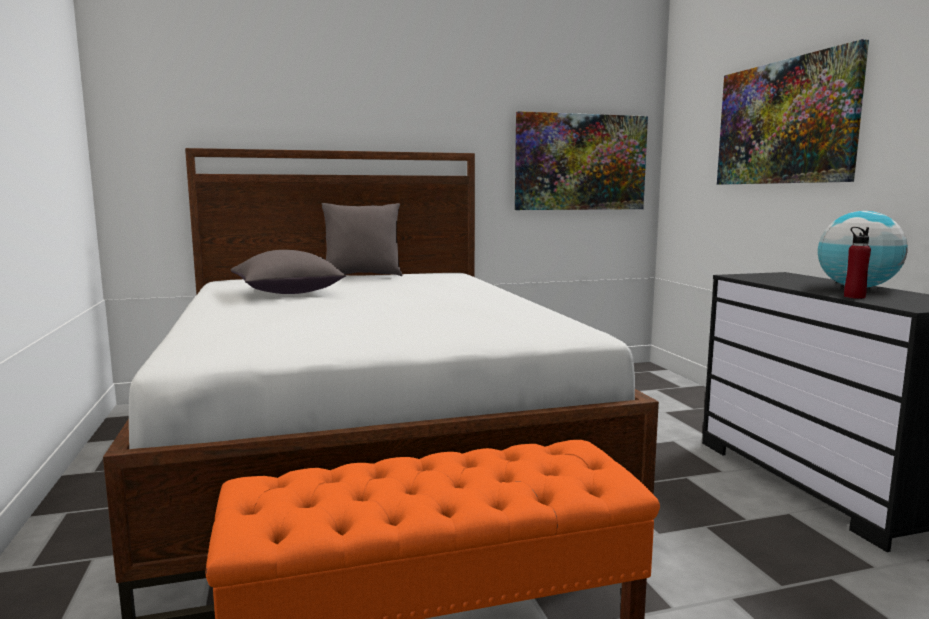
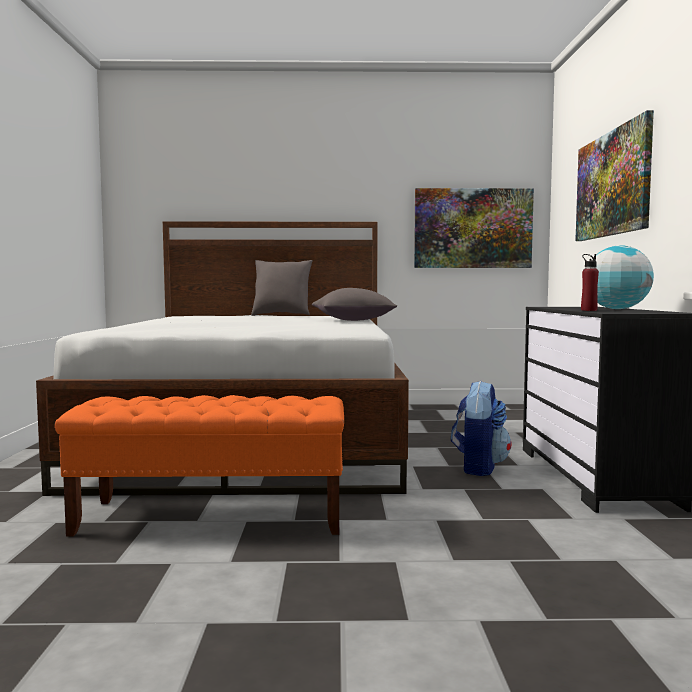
camera: 15 degrees right, 5 degrees down
grey pillow [230,250,346,294] -> grey pillow moved to [312,288,397,321]
none -> backpack [451,381,511,476]

